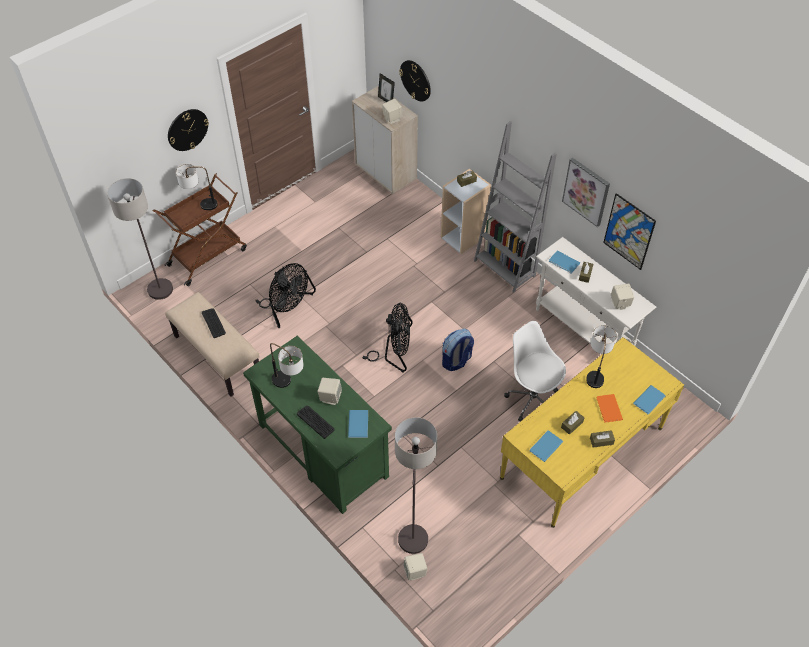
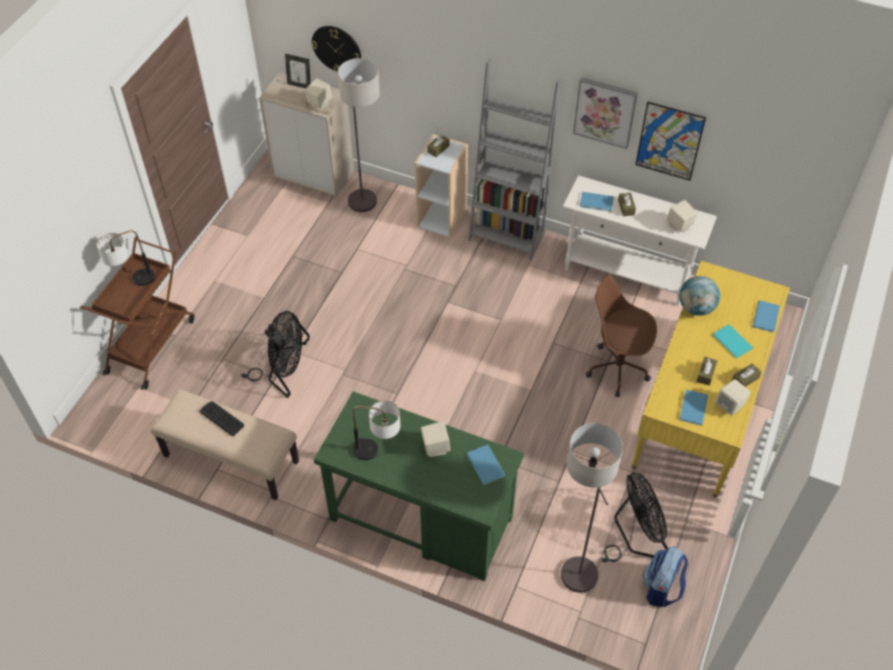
camera: 25 degrees left, 0 degrees up
grey floor lamp [107,178,173,300] -> grey floor lamp moved to [338,58,380,212]
wall clock [168,109,209,151] -> none
keyboard [297,406,334,439] -> none
black fan [362,303,413,373] -> black fan moved to [601,473,668,562]
beige speaker [403,553,427,581] -> beige speaker moved to [715,379,751,416]
backpack [442,329,474,371] -> backpack moved to [643,547,688,607]
white office chair [504,321,566,422] -> brown office chair [585,275,657,397]
table lamp [586,325,617,388] -> globe [679,276,720,316]
orange book [597,394,623,423] -> turquoise book [713,324,753,358]

